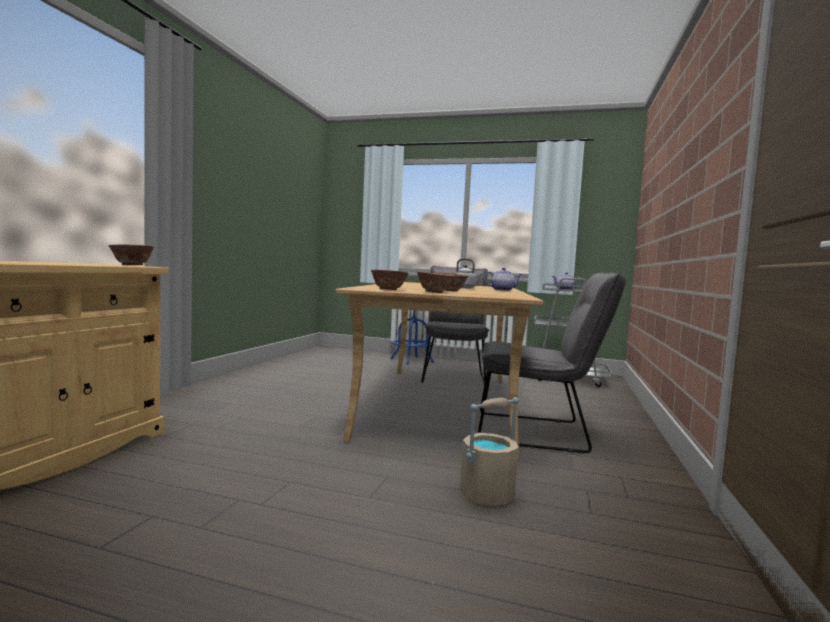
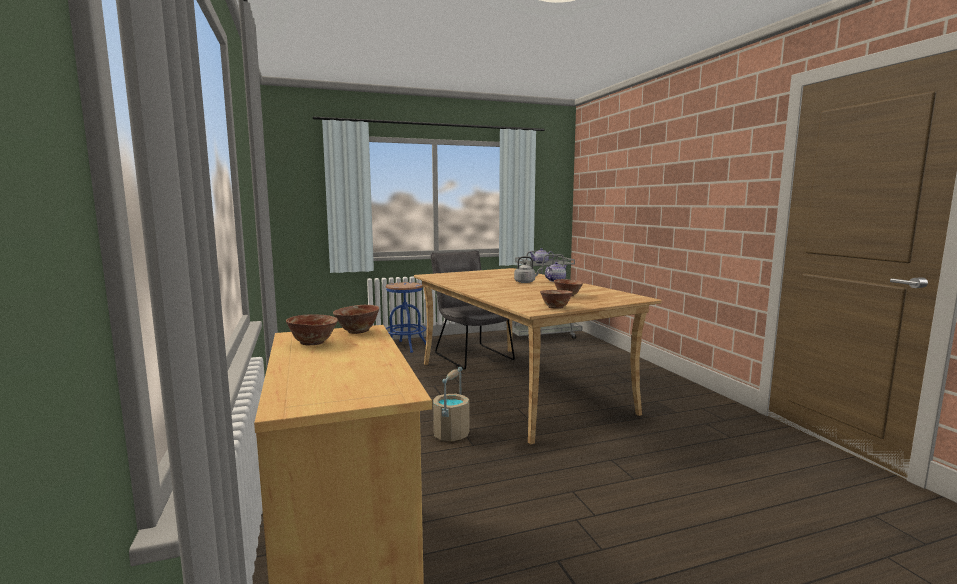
camera: 35 degrees left, 5 degrees up
bowl [417,272,455,293] -> bowl moved to [286,314,338,345]
beige bucket [460,397,519,506] -> beige bucket moved to [433,367,470,442]
grey chair [478,272,626,453] -> none

